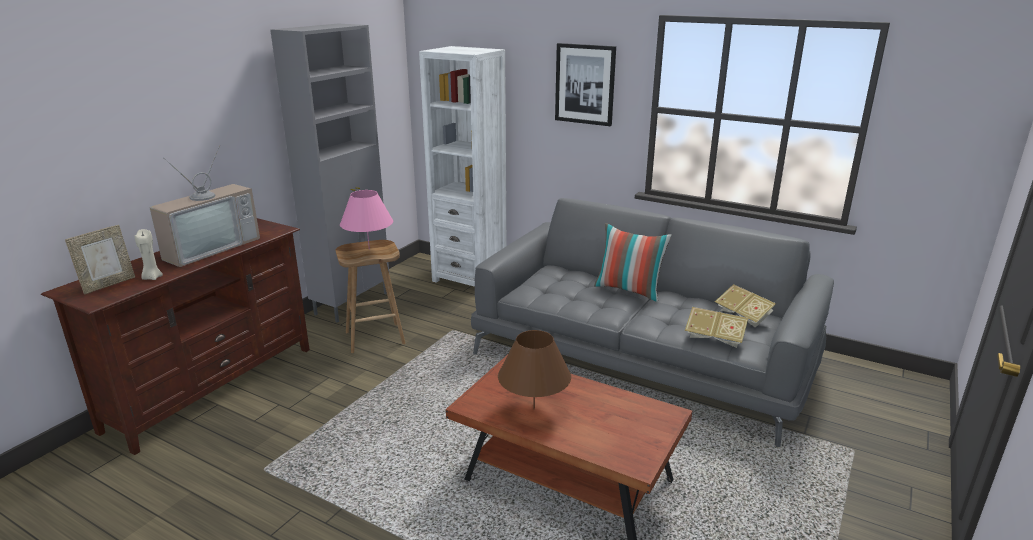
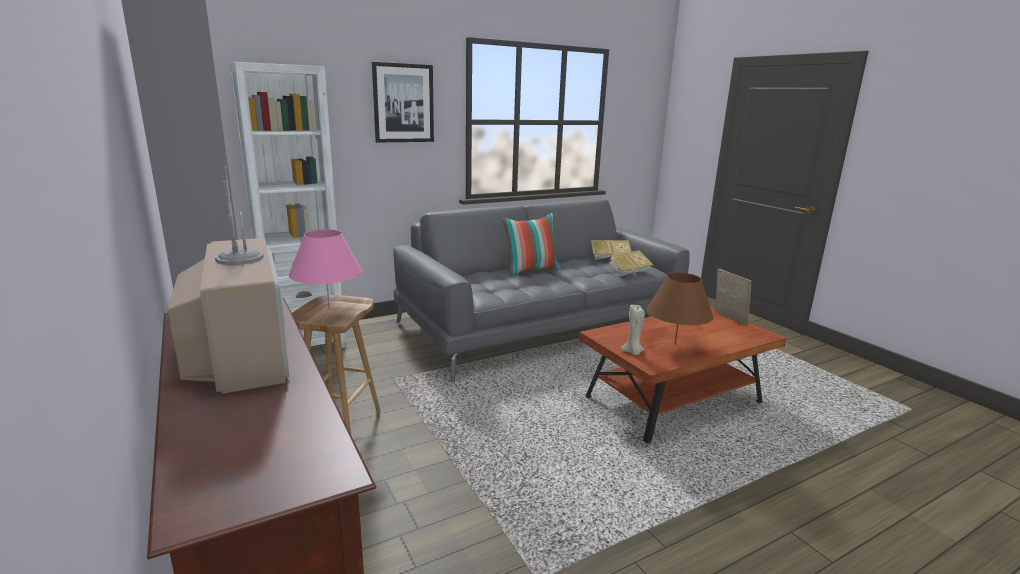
camera: 60 degrees left, 5 degrees down
picture frame [65,225,135,294] -> picture frame moved to [715,269,752,326]
beige candle [134,229,163,280] -> beige candle moved to [621,305,645,355]

